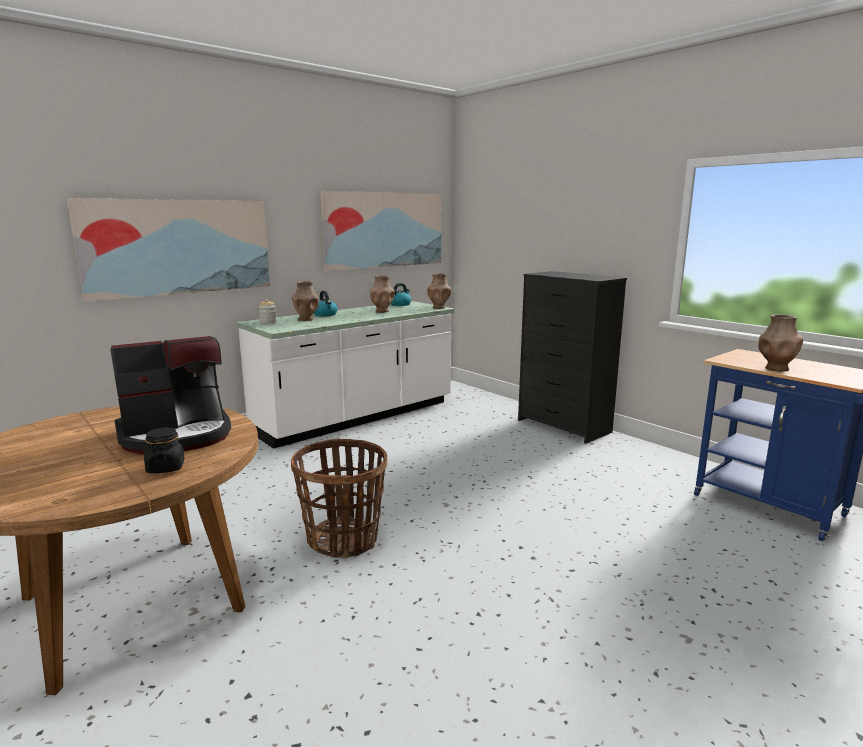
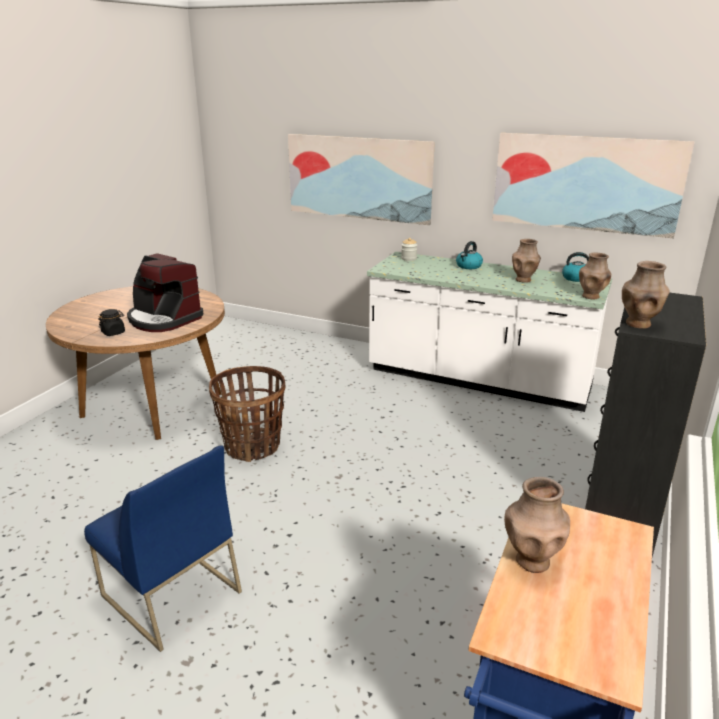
camera: 65 degrees right, 10 degrees up
brown vase [292,281,319,321] -> brown vase moved to [622,261,670,329]
none -> blue chair [84,445,242,652]

